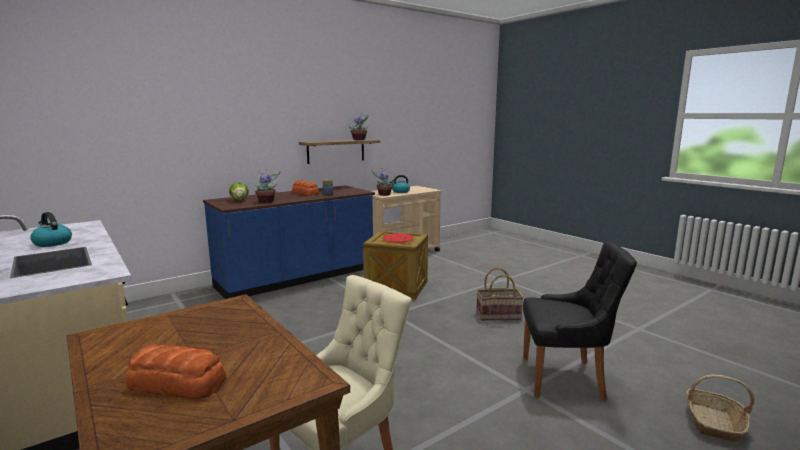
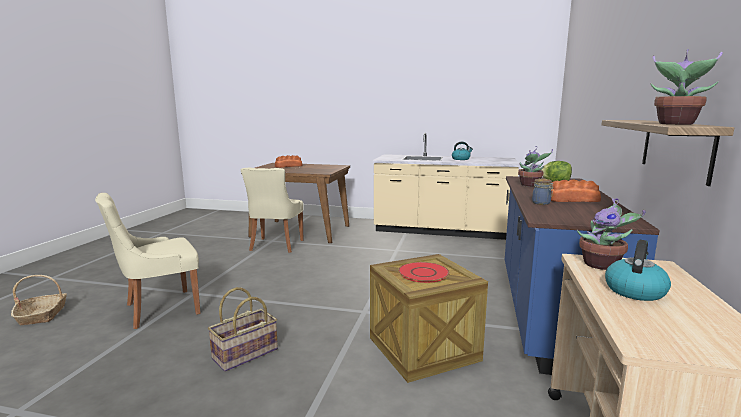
camera: 140 degrees right, 0 degrees up
black chair [523,241,637,401] -> beige chair [95,193,201,329]

